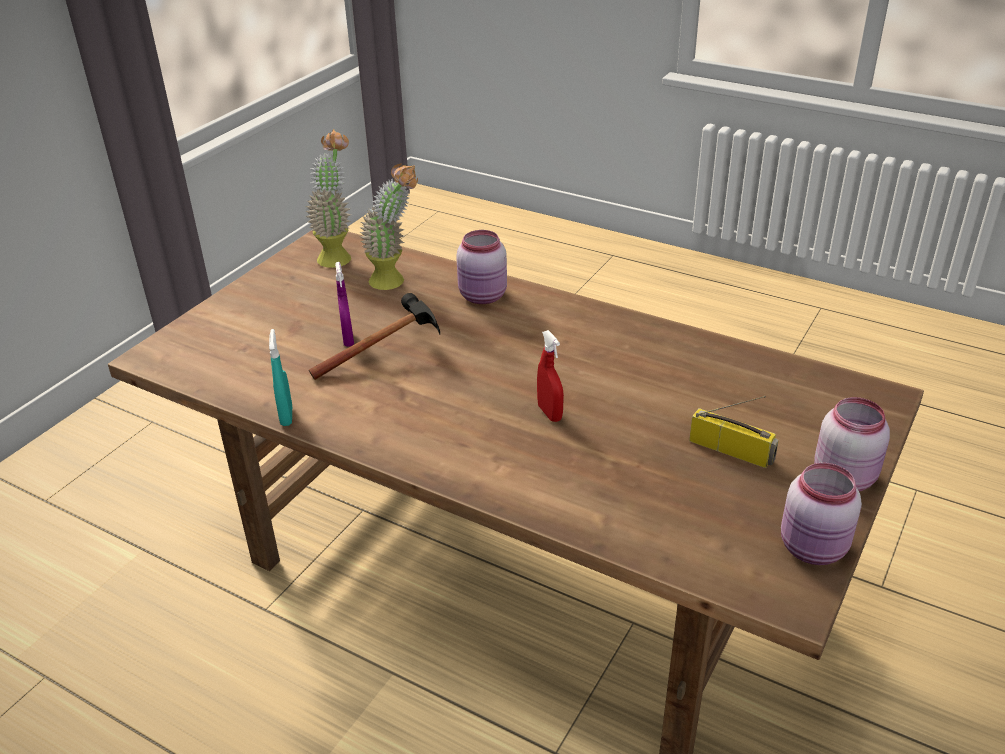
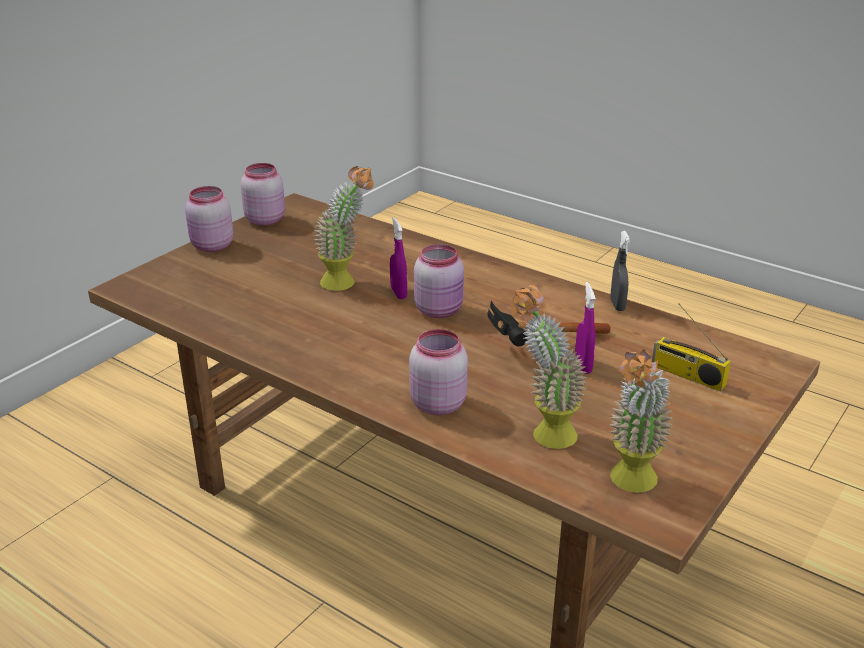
camera: 175 degrees left, 5 degrees down
turquoise spray bottle [269,329,292,426] -> grey spray bottle [610,231,630,311]
red spray bottle [537,330,564,422] -> purple spray bottle [390,217,407,299]
radio [689,396,779,468] -> radio moved to [652,303,731,391]
none -> potted plant [314,166,374,291]
none -> pink jar [414,244,464,318]

